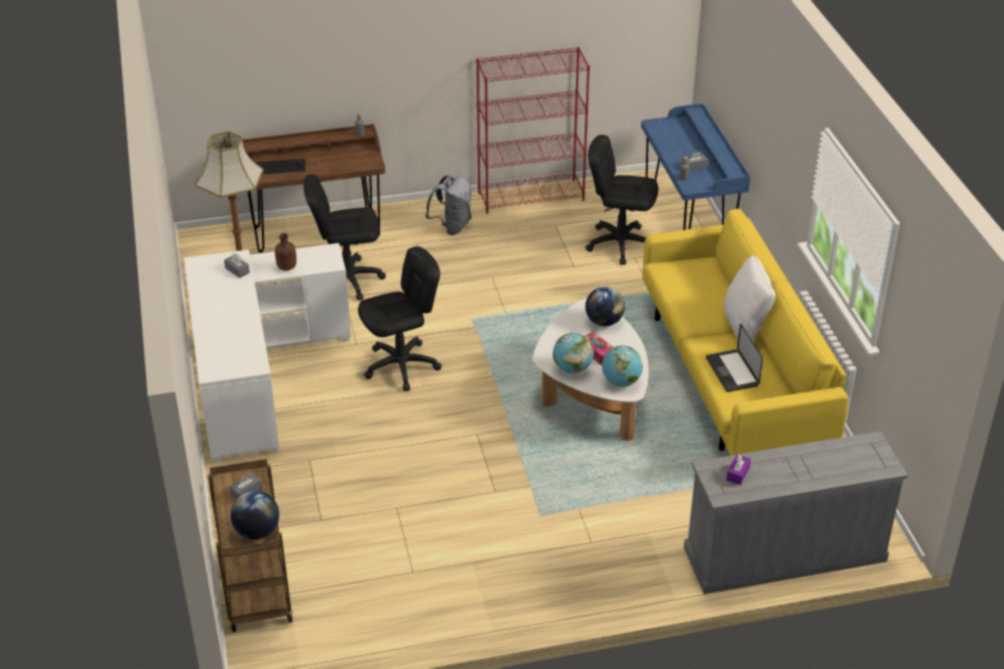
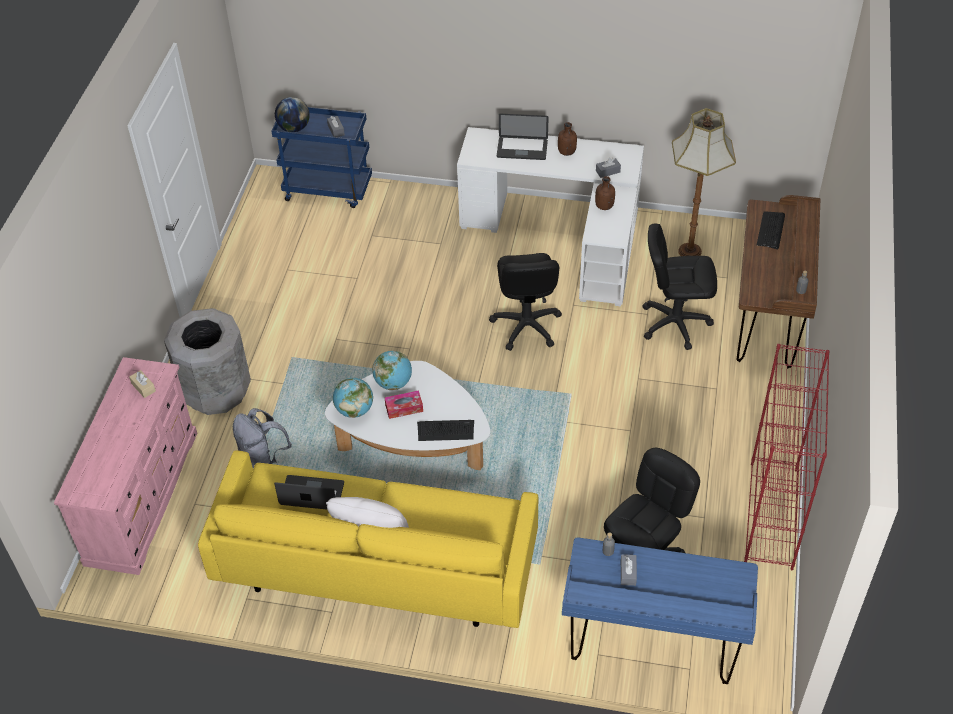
camera: 115 degrees right, 10 degrees up
brown cart [208,459,293,632] -> blue cart [271,107,372,208]
black office chair [304,174,386,300] -> black office chair turned 105 degrees counterclockwise [642,224,717,350]
grey backpack [425,174,472,235] -> grey backpack moved to [233,408,292,469]
globe [585,287,625,326] -> keyboard [417,420,474,441]
grey dresser [684,431,908,594] -> pink dresser [54,357,197,575]
purple tissue box [726,454,751,485] -> beige tissue box [129,370,156,398]
none -> grey trash can [164,308,251,415]
none -> laptop [497,114,549,160]
none -> brown bottle [558,122,577,156]

